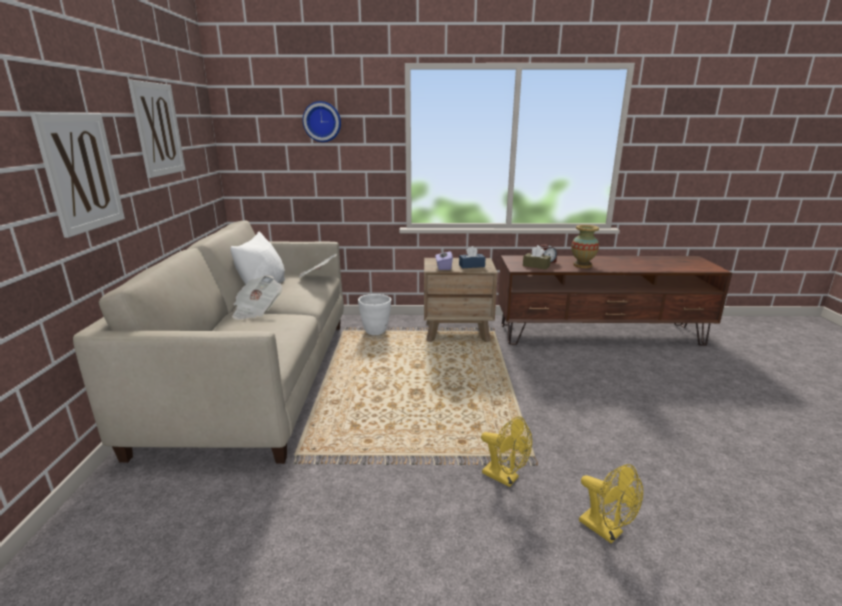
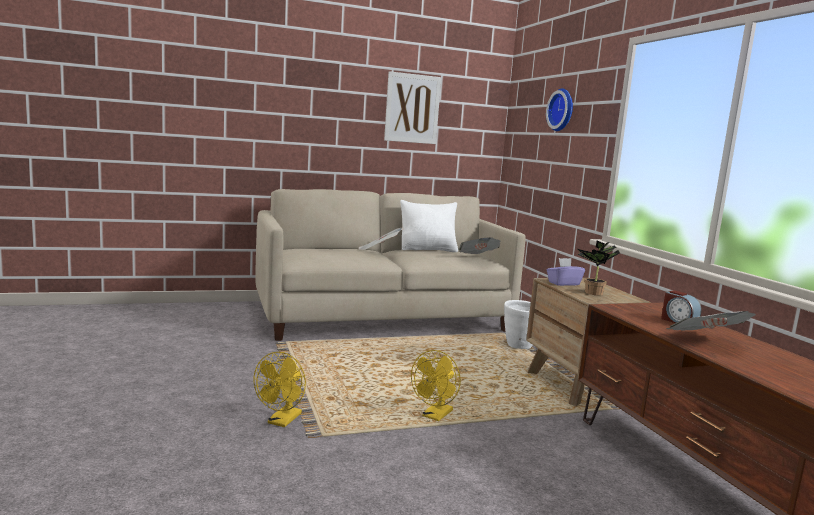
camera: 70 degrees right, 10 degrees down
picture [30,113,125,238] -> none
blue tissue box [459,246,486,268] -> potted plant [577,241,620,295]
brown tissue box [523,246,551,270] -> none
vase [571,225,599,268] -> newspaper [666,311,756,330]
yellow fan [579,464,643,543] -> yellow fan moved to [411,350,461,421]

